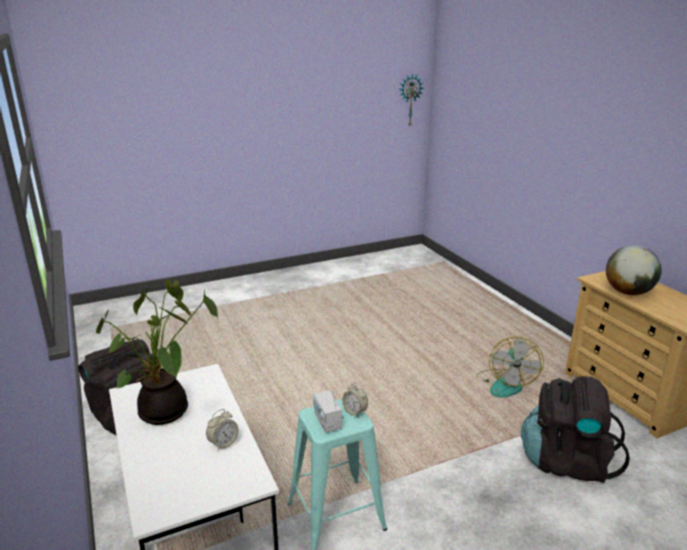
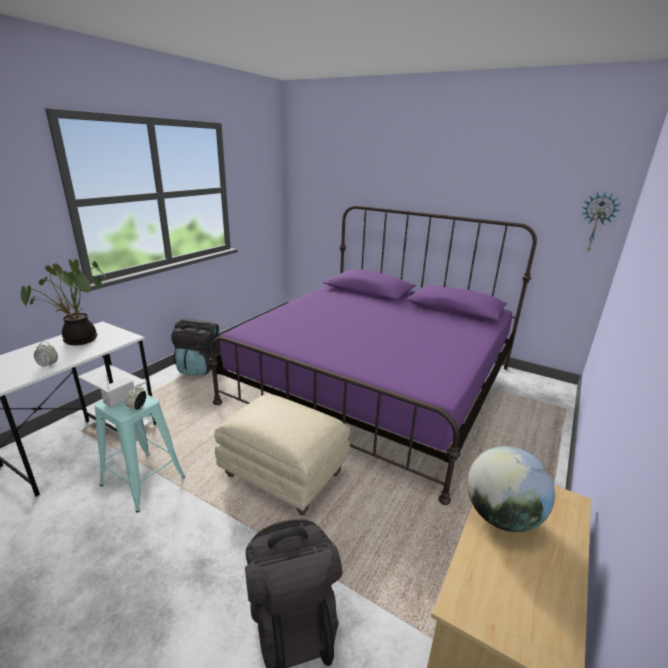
camera: 55 degrees right, 0 degrees up
fan [477,337,544,397] -> none
none -> purple bed [209,205,537,505]
none -> beige ottoman [214,394,350,515]

